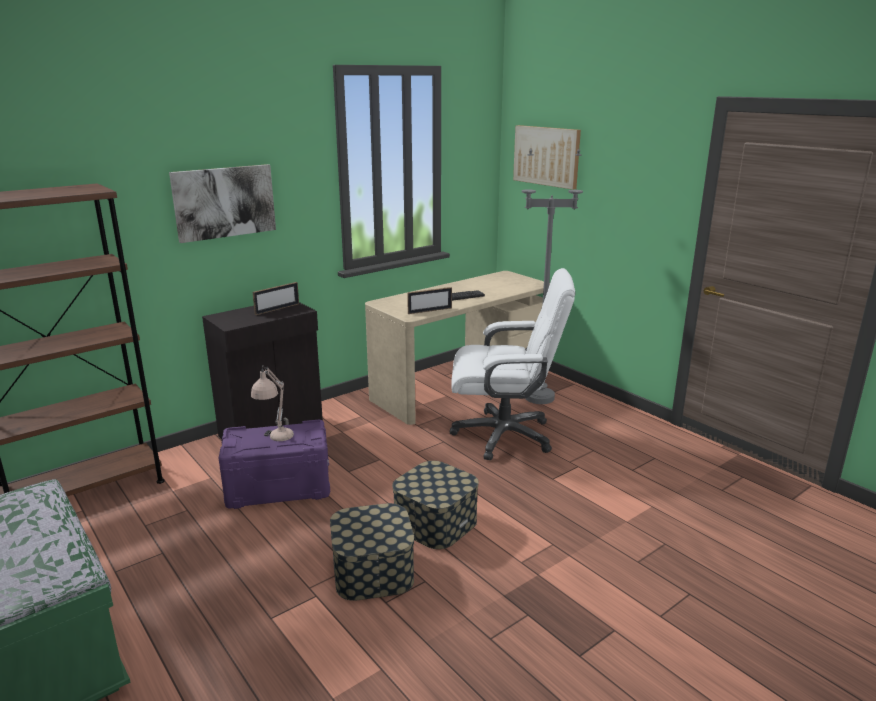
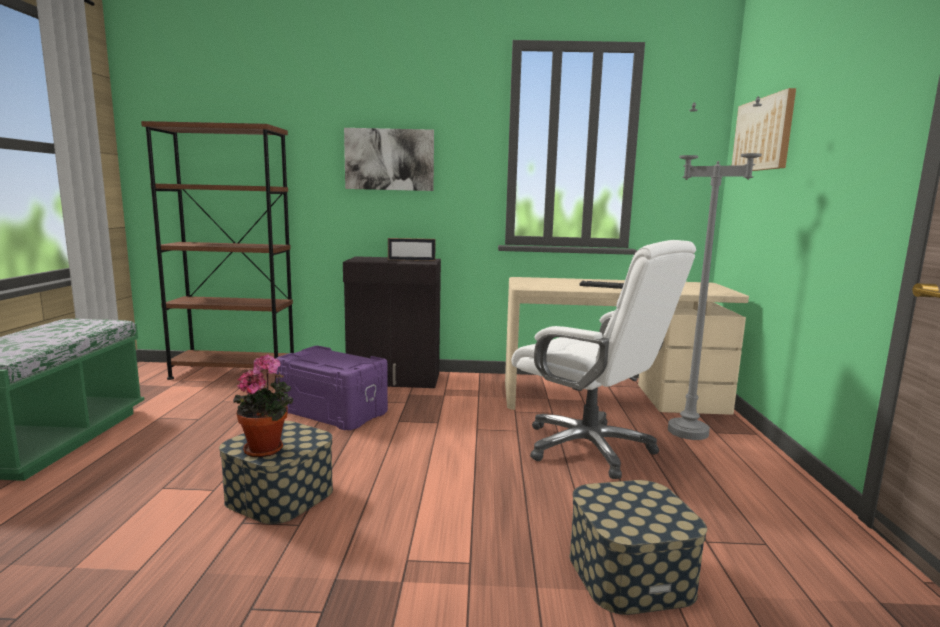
camera: 40 degrees right, 10 degrees down
beige table lamp [251,365,294,441] -> none
storage box [392,461,479,549] -> storage box moved to [570,480,707,615]
picture frame [407,287,452,314] -> none
none -> potted plant [233,354,293,457]

